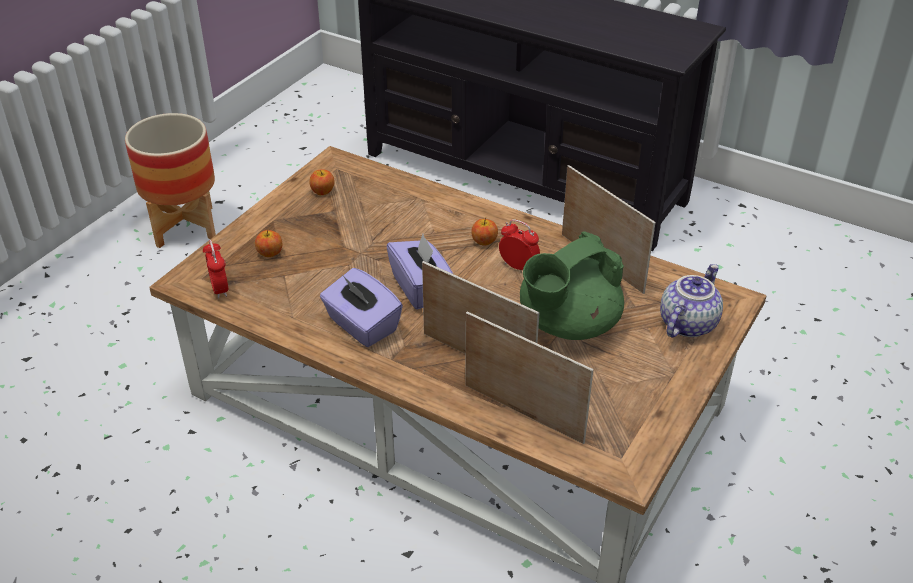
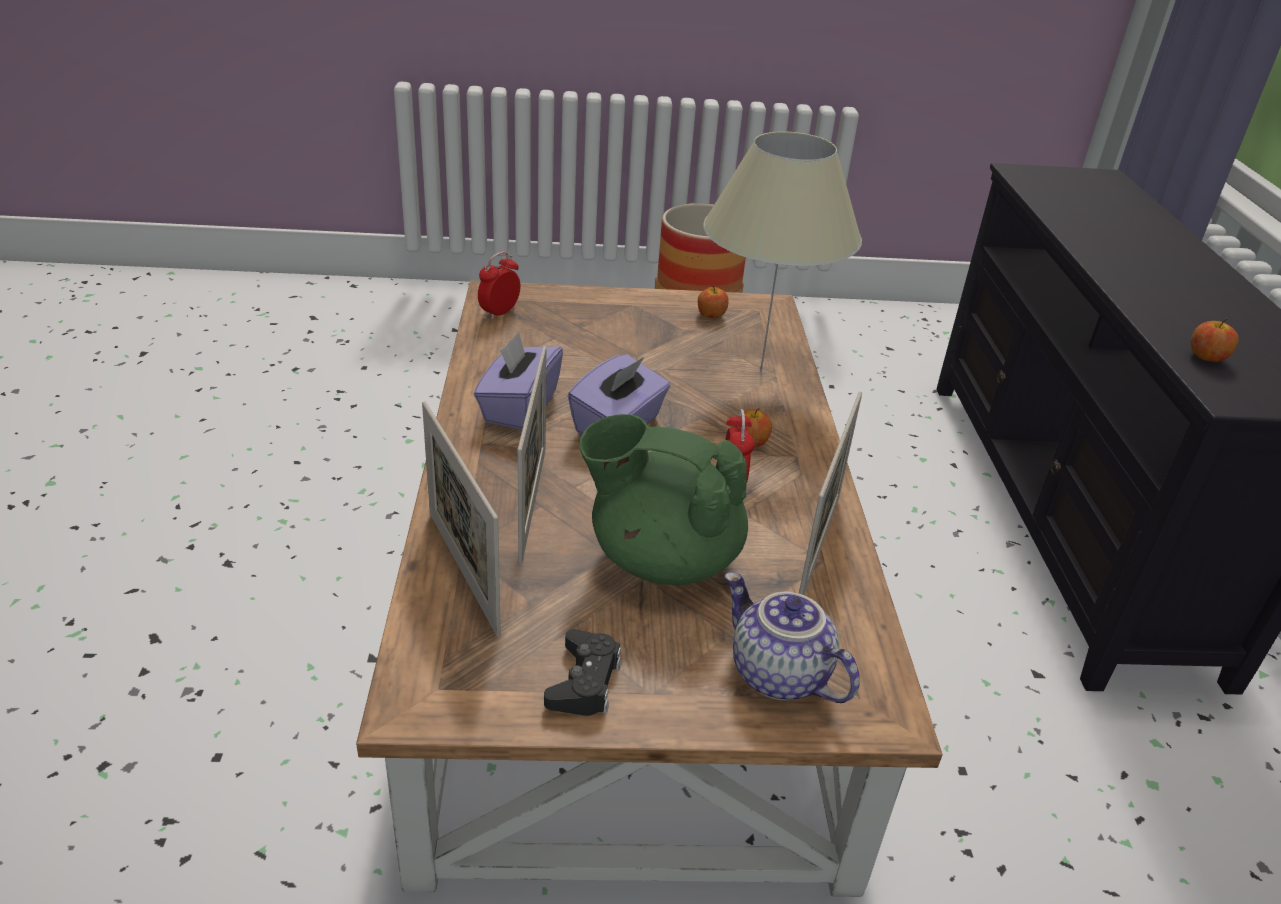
camera: 55 degrees right, 5 degrees down
apple [255,229,282,257] -> apple moved to [1191,318,1239,362]
picture frame [465,311,593,444] -> picture frame turned 150 degrees clockwise [422,401,501,637]
teapot [660,264,723,338] -> teapot turned 135 degrees counterclockwise [725,572,860,703]
none -> black game controller [544,629,621,716]
none -> beige table lamp [703,131,862,372]

